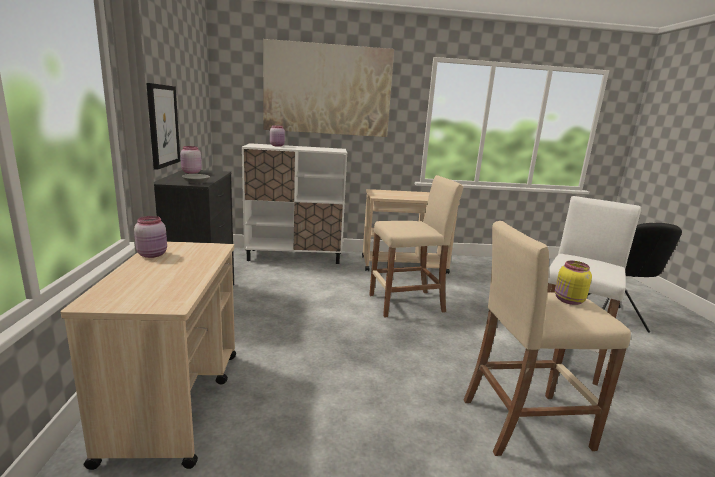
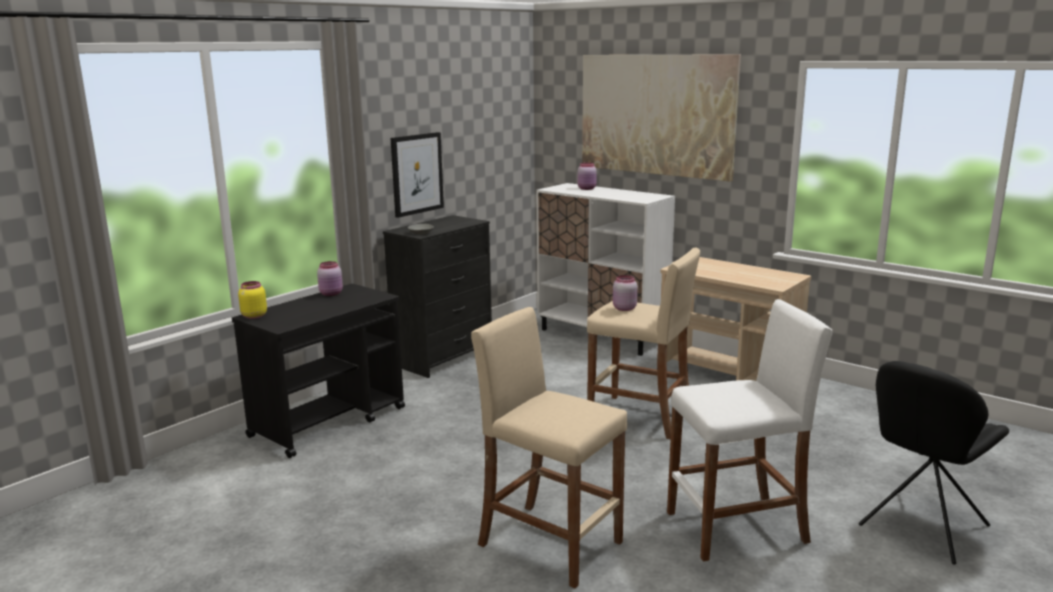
camera: 45 degrees right, 0 degrees up
beige cart [60,241,236,470] -> black cart [232,284,405,458]
pink jar [181,146,202,174] -> pink jar moved to [613,275,638,311]
yellow jar [555,261,592,305] -> yellow jar moved to [238,281,267,319]

